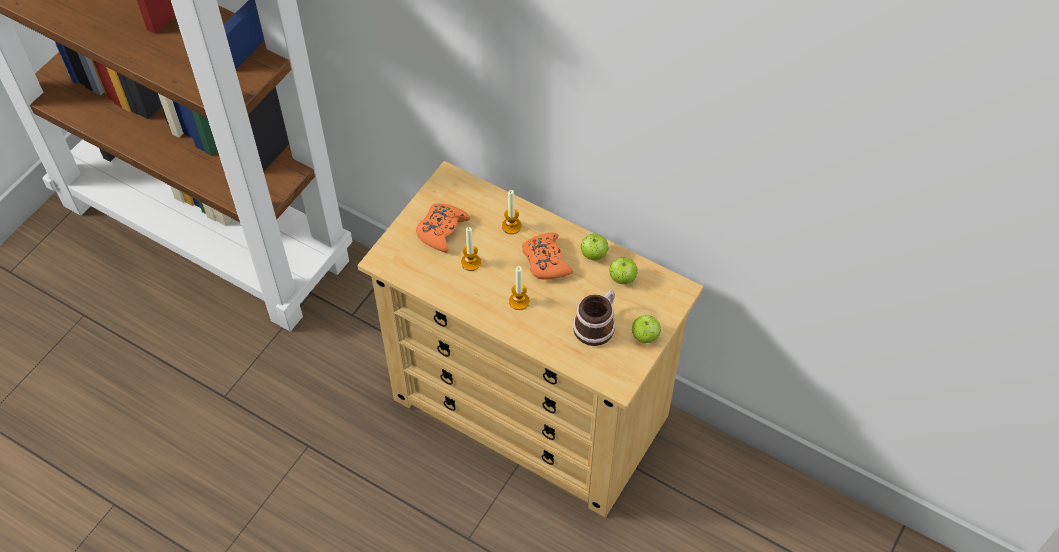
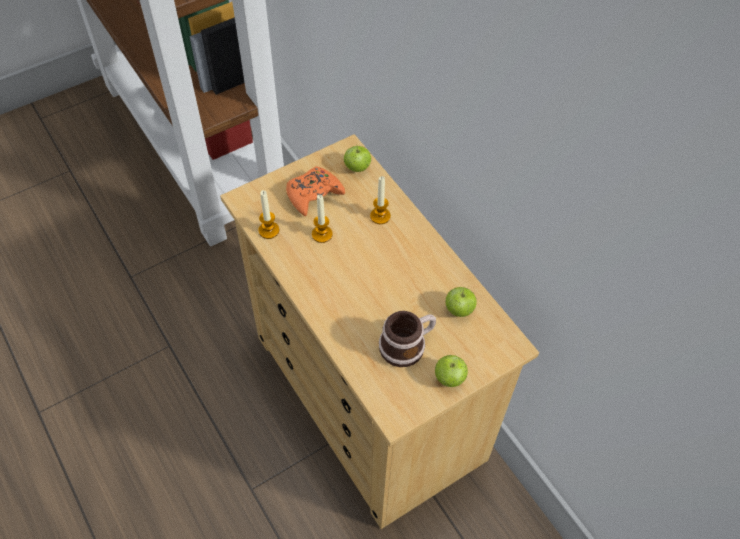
camera: 25 degrees right, 0 degrees up
candle [509,266,529,310] -> candle moved to [259,190,279,239]
orange game controller [522,232,573,280] -> none
apple [580,234,608,260] -> apple moved to [344,146,371,172]

